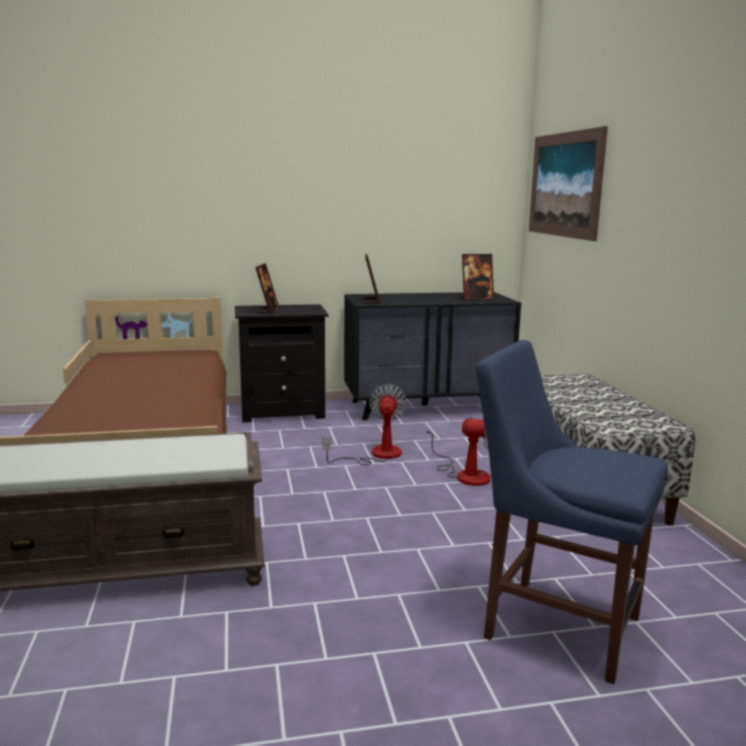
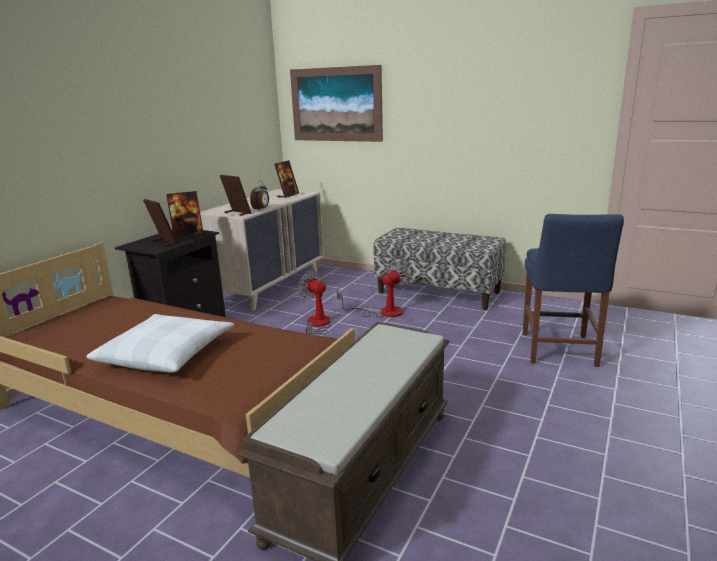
camera: 50 degrees left, 5 degrees up
black dresser [344,292,521,420] -> beige dresser [200,189,324,311]
blue chair [476,340,668,684] -> blue chair turned 60 degrees counterclockwise [523,214,624,367]
none -> white pillow [86,314,234,373]
none -> picture frame [166,191,203,237]
none -> alarm clock [250,181,269,211]

